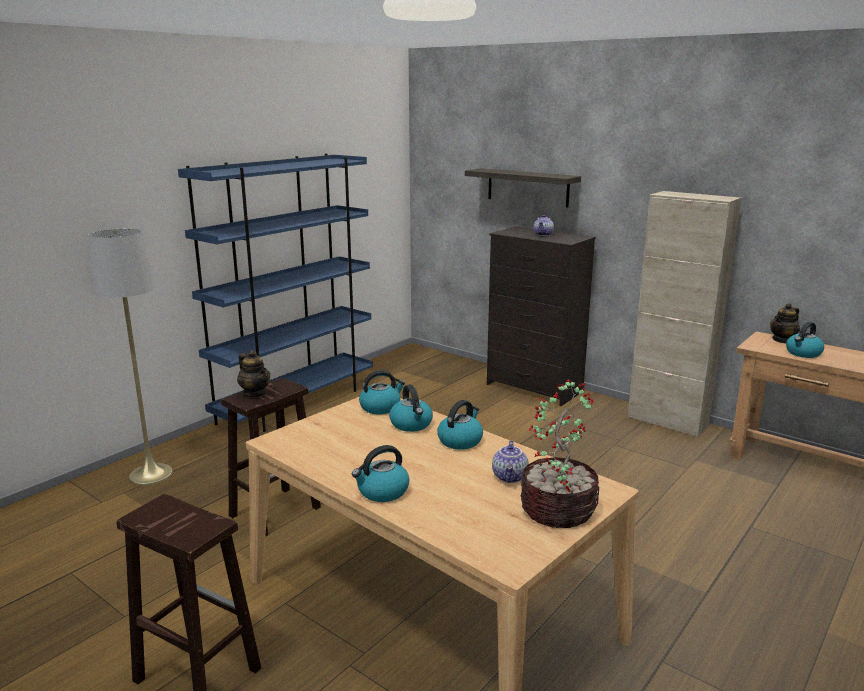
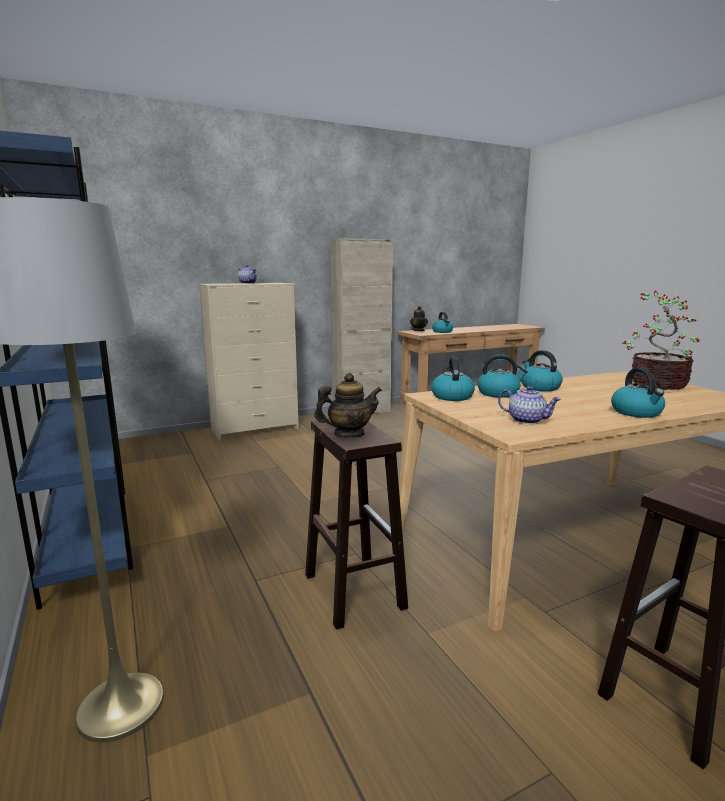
camera: 65 degrees left, 5 degrees down
shelf [465,168,581,207] -> none
black dresser [487,226,596,406] -> beige dresser [199,283,299,441]
teapot [492,440,529,483] -> teapot moved to [498,386,561,424]

